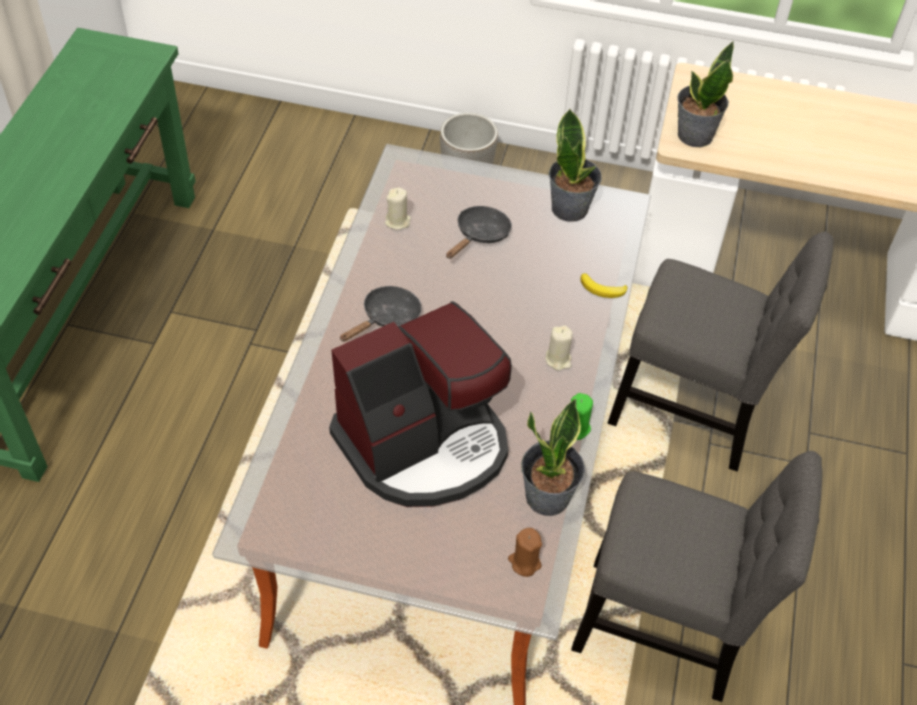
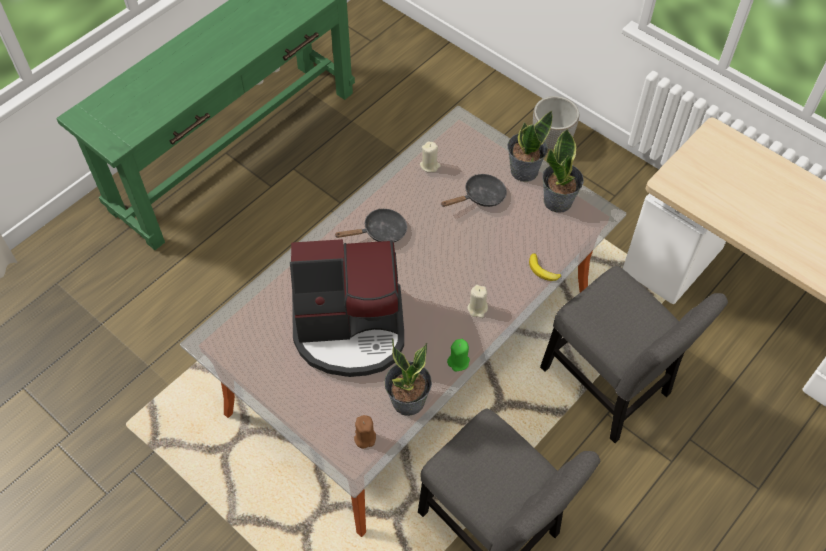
camera: 30 degrees right, 5 degrees up
potted plant [677,41,734,147] -> potted plant moved to [507,111,552,182]

